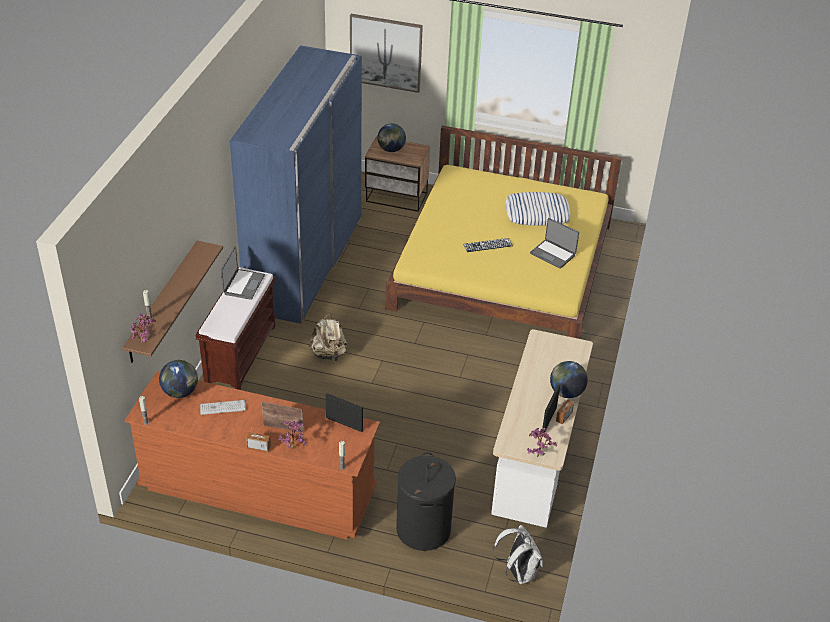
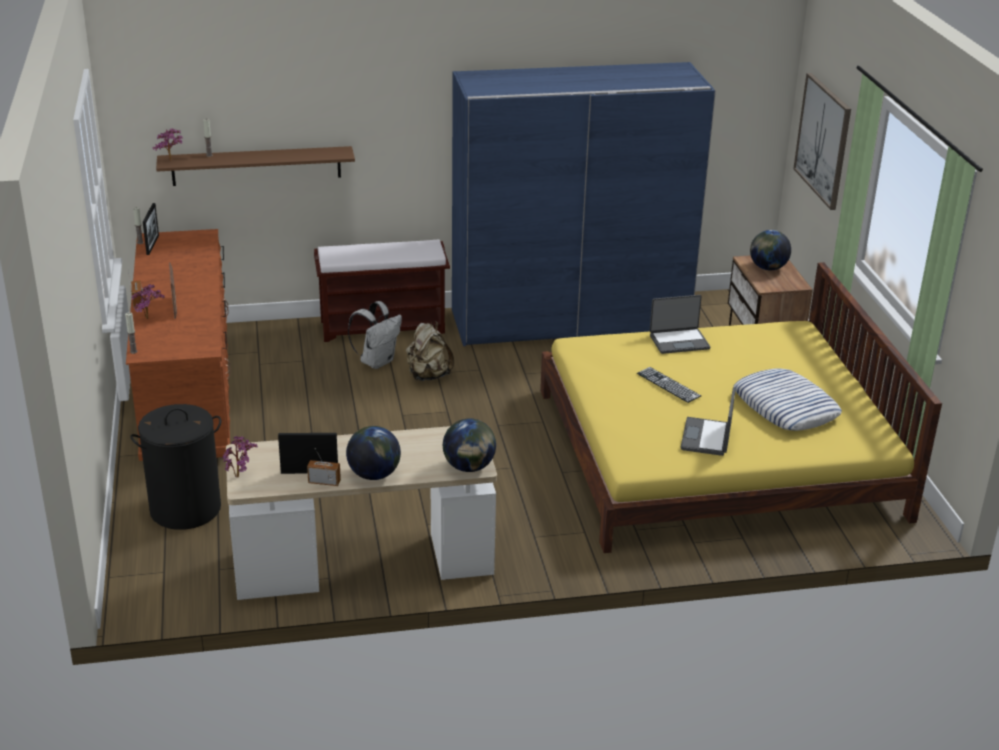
camera: 65 degrees right, 10 degrees down
globe [159,360,198,398] -> globe moved to [443,418,496,472]
keyboard [200,400,246,415] -> none
laptop [220,246,265,300] -> laptop moved to [649,295,710,354]
picture frame [325,393,363,432] -> picture frame moved to [143,203,159,255]
white backpack [493,525,543,584] -> white backpack moved to [348,301,402,369]

